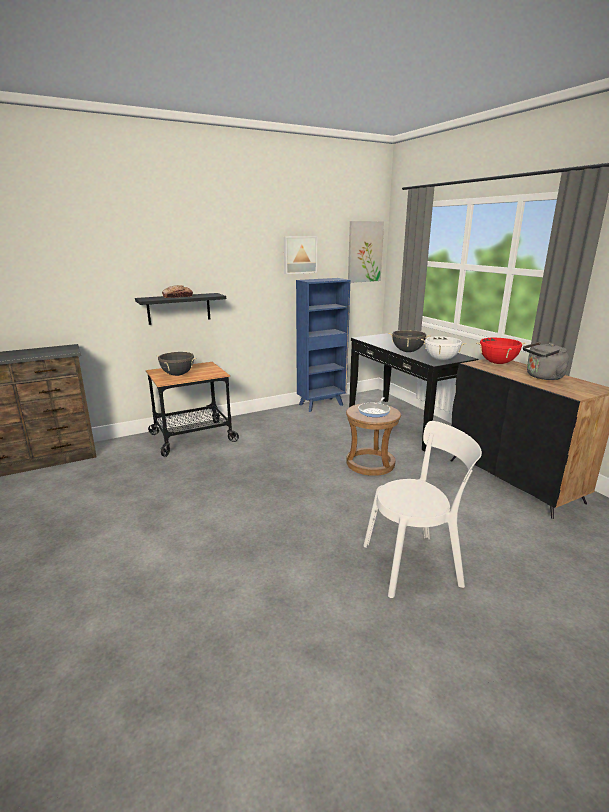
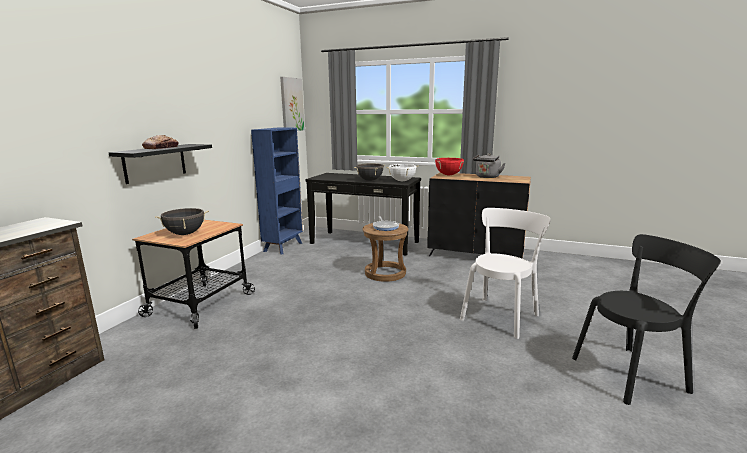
camera: 40 degrees left, 5 degrees down
picture [284,236,317,274] -> none
none -> black chair [572,234,721,405]

